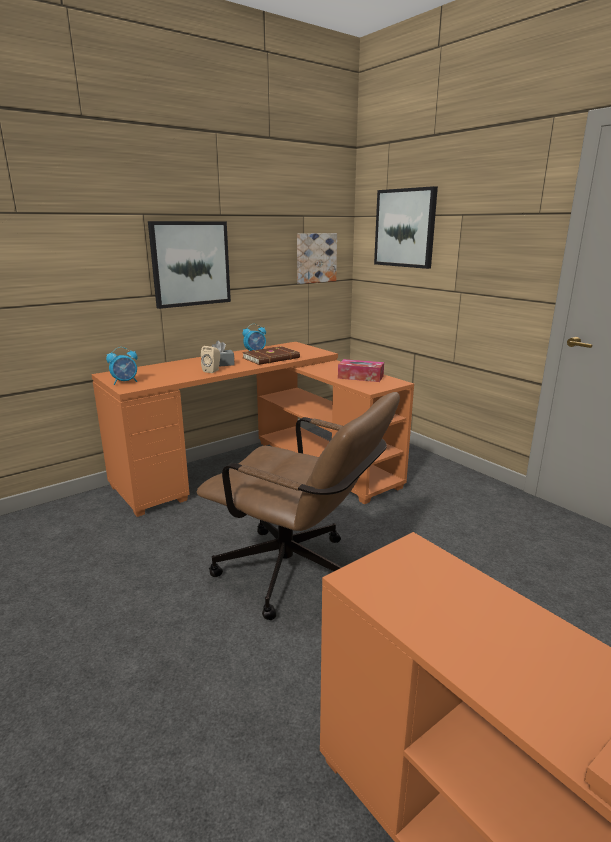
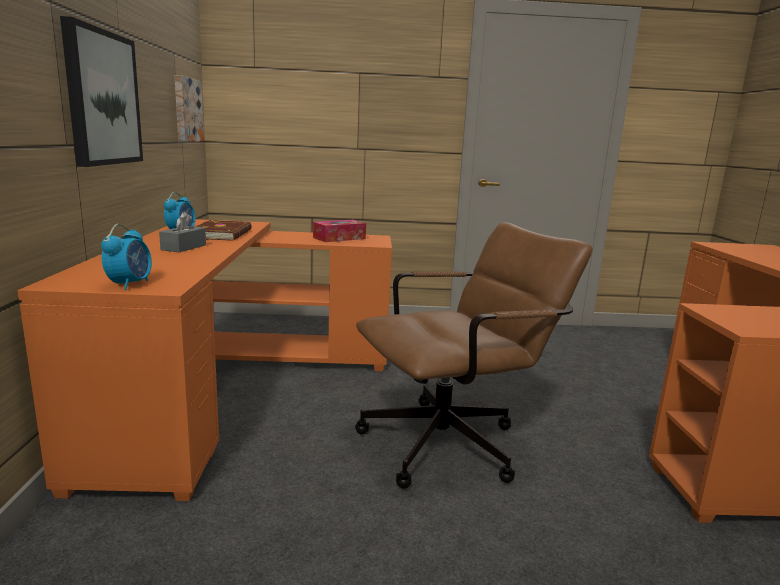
camera: 55 degrees left, 5 degrees down
beige speaker [201,346,220,373] -> none
picture [374,186,438,269] -> none

